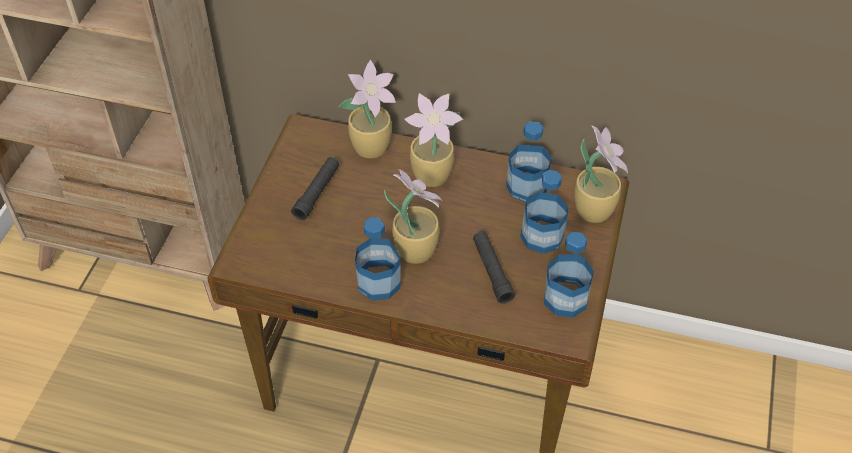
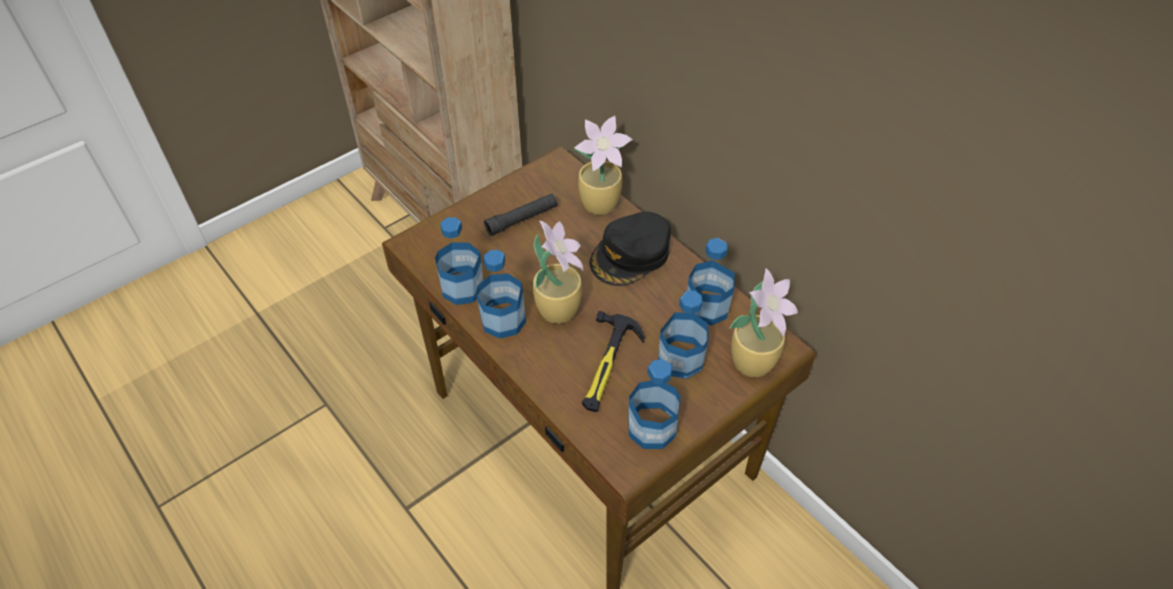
camera: 35 degrees right, 0 degrees up
potted plant [404,93,463,187] -> black cap [590,211,671,286]
black flashlight [473,231,515,304] -> hammer [582,311,645,412]
none -> bottle [435,217,483,305]

